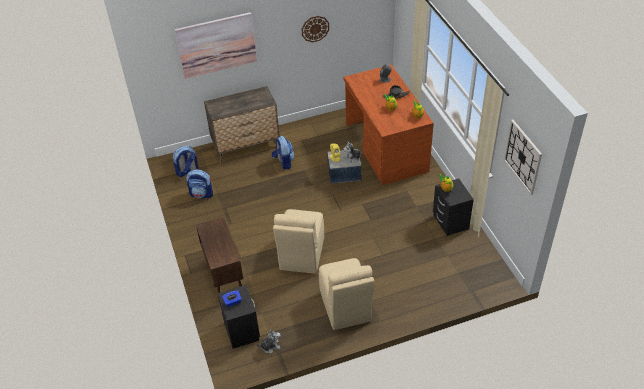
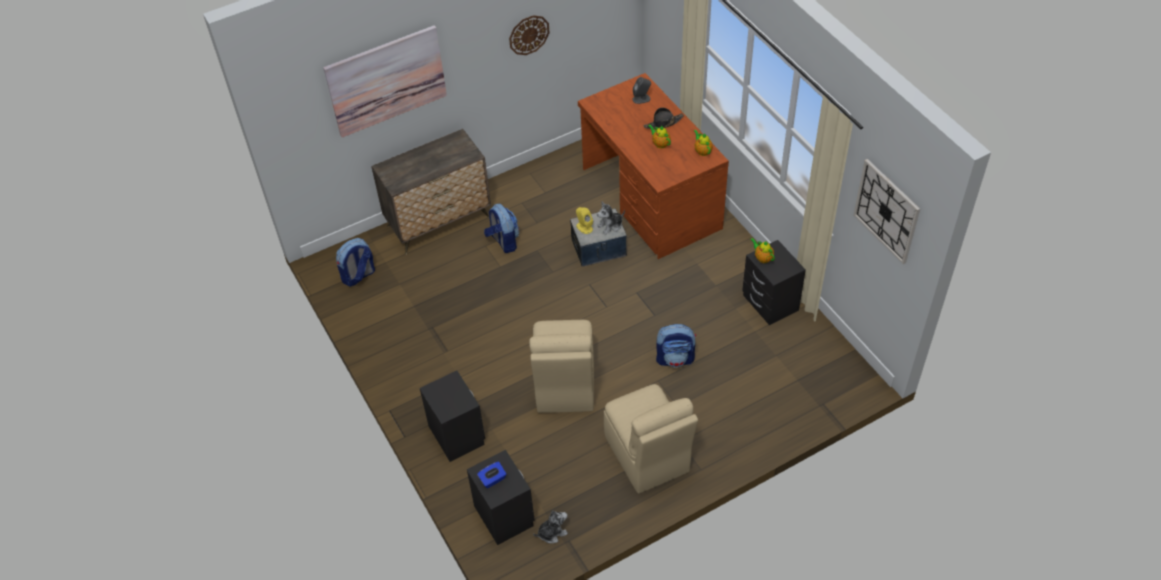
camera: 10 degrees left, 5 degrees up
backpack [187,169,213,198] -> backpack moved to [656,324,696,367]
brown cabinet [196,217,243,298] -> black nightstand [420,371,485,462]

